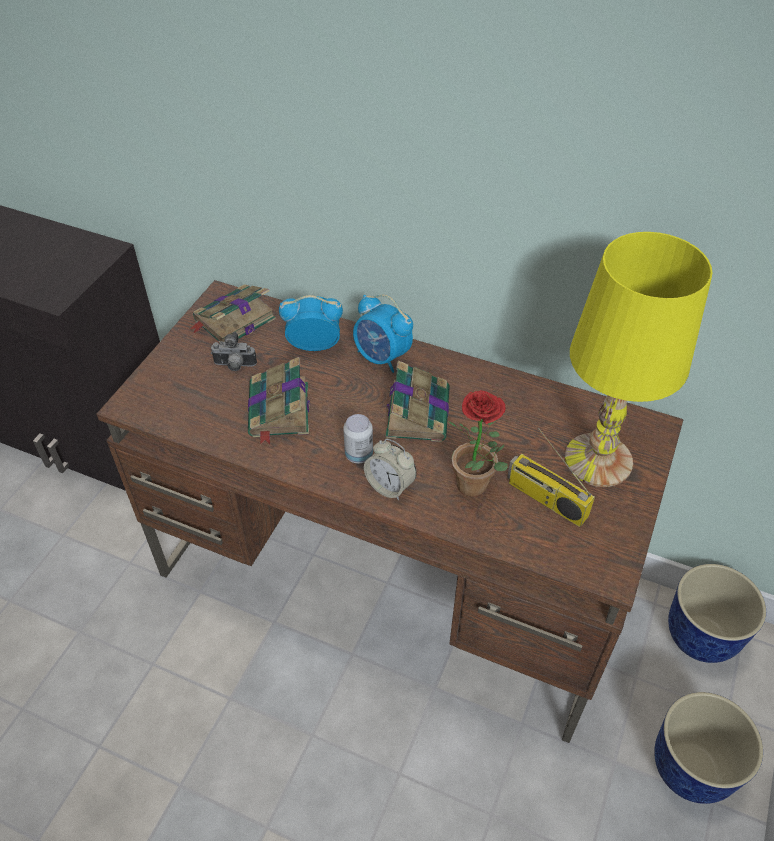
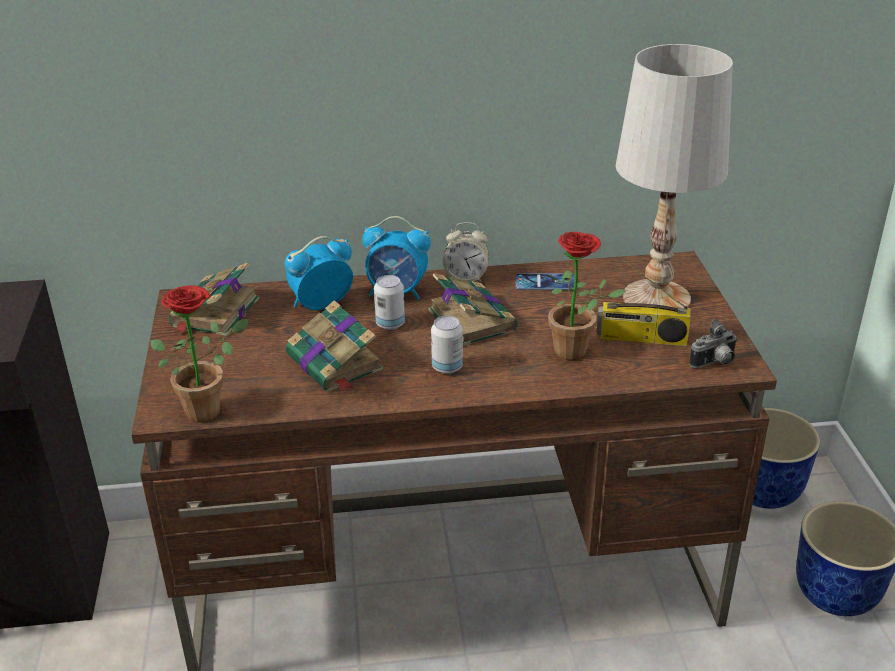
camera: 30 degrees left, 15 degrees down
camera [211,332,257,371] -> camera moved to [689,319,737,368]
alarm clock [364,439,417,500] -> alarm clock moved to [443,222,489,282]
yellow table lamp [565,232,713,487] -> white table lamp [616,44,733,308]
none -> potted plant [150,285,250,423]
none -> can [374,275,405,330]
none -> phone [516,273,575,290]

